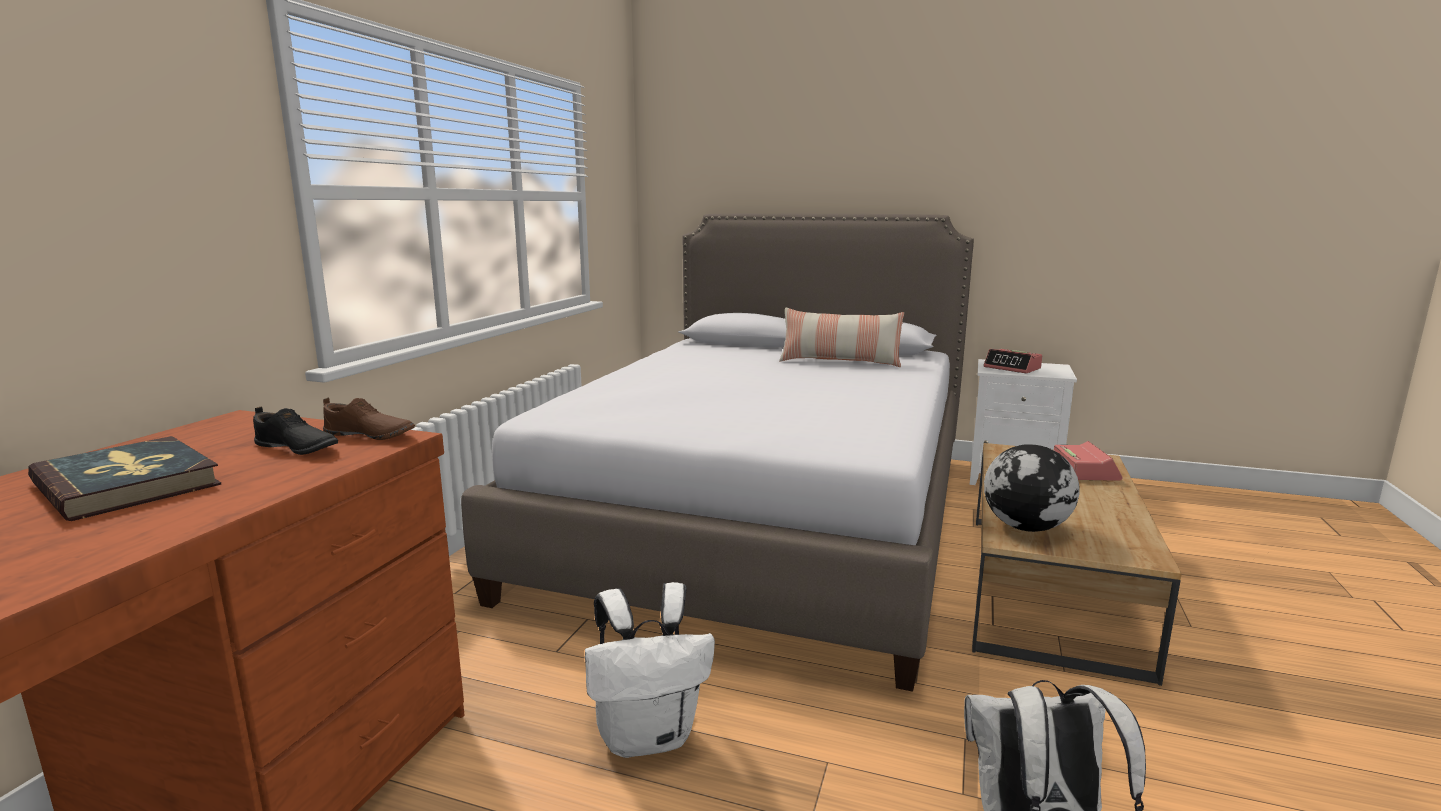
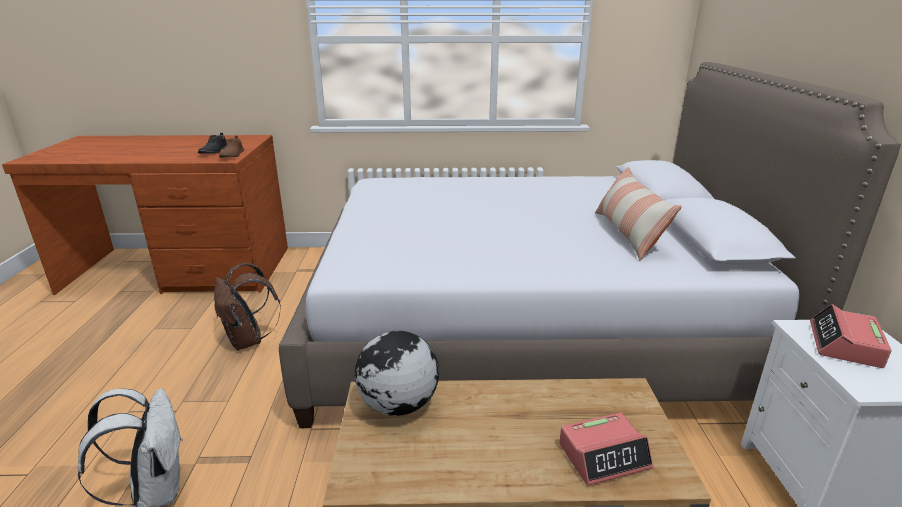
camera: 70 degrees right, 10 degrees up
book [28,436,221,521] -> none
white backpack [585,582,715,758] -> brown backpack [214,262,281,350]

